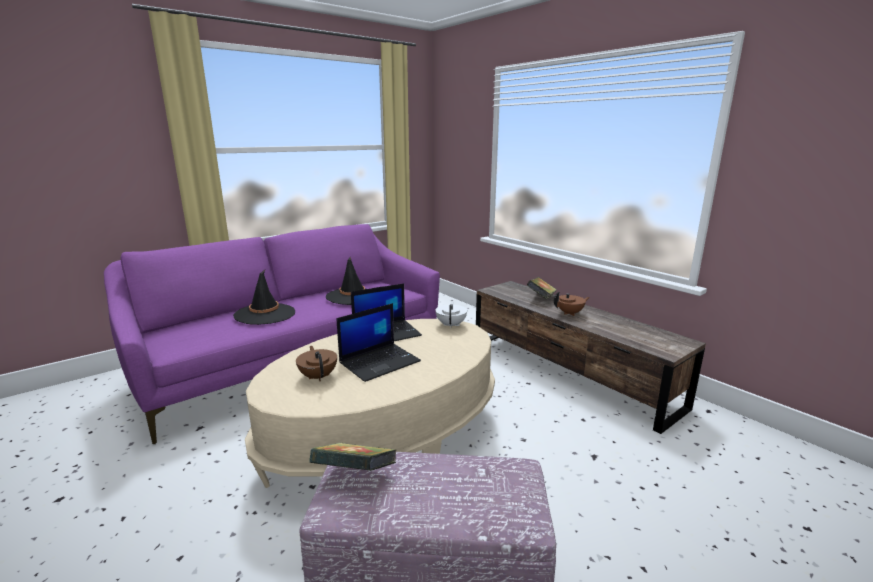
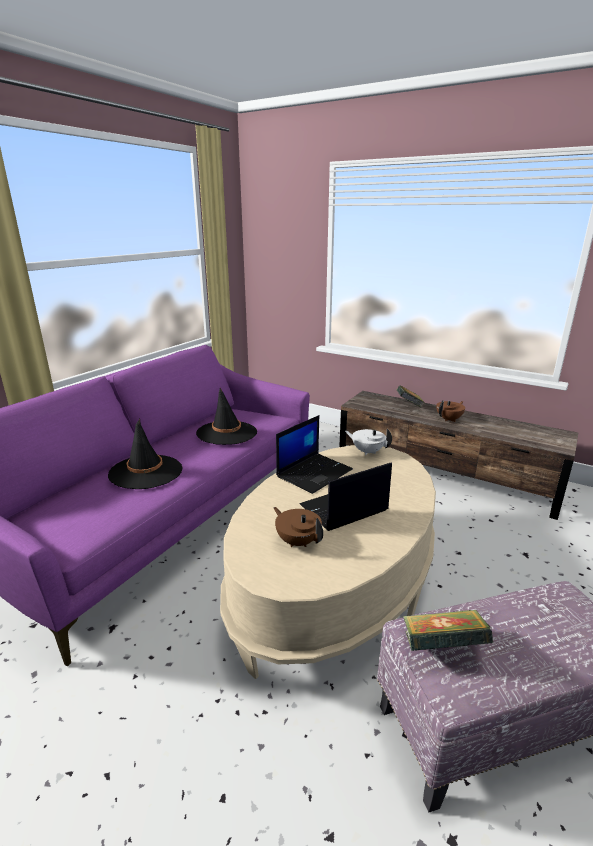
camera: 20 degrees left, 5 degrees up
laptop [336,303,421,382] -> laptop turned 150 degrees counterclockwise [299,462,392,531]
white teapot [435,302,467,328] -> white teapot turned 45 degrees counterclockwise [345,429,392,455]

